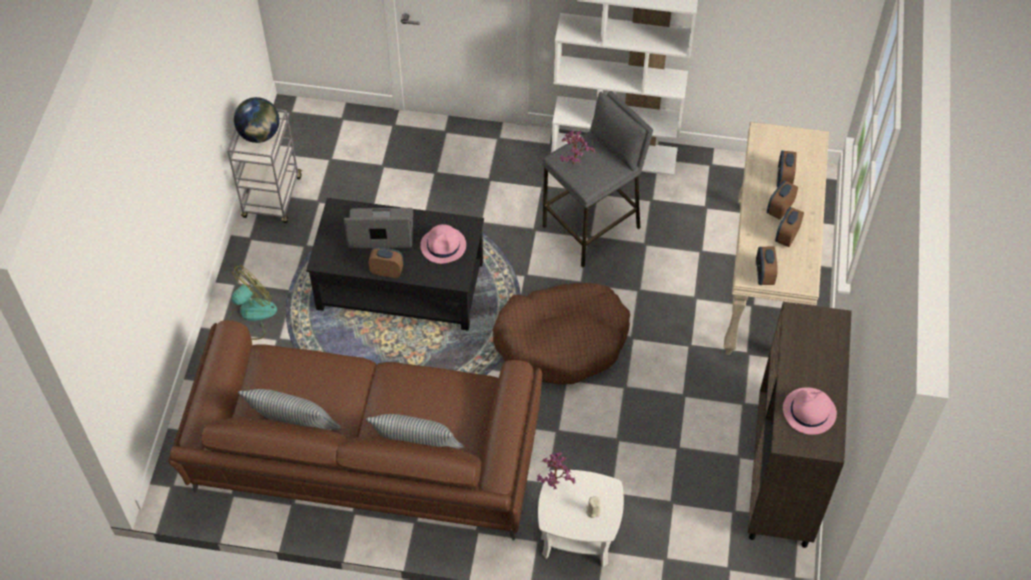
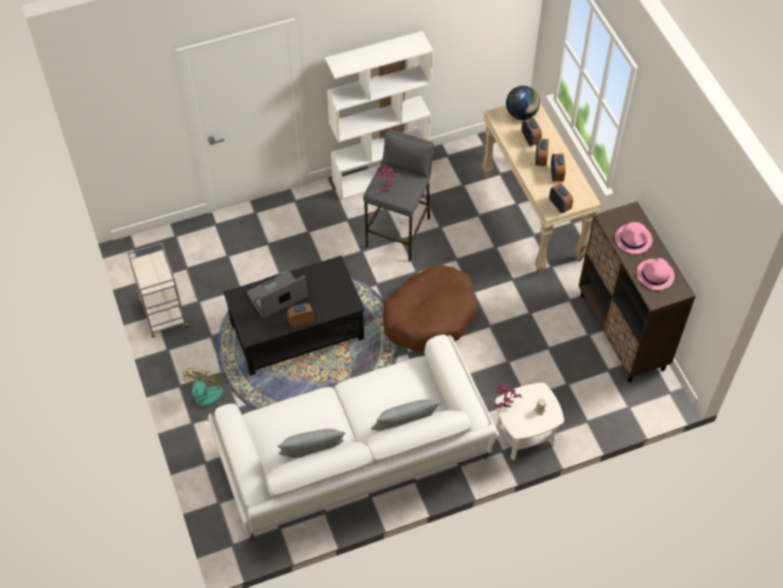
camera: 30 degrees left, 0 degrees up
brown sofa [168,320,542,541] -> white sofa [208,335,499,541]
globe [234,97,280,143] -> globe moved to [506,86,540,120]
pink hat [420,224,466,264] -> pink hat moved to [615,222,652,254]

